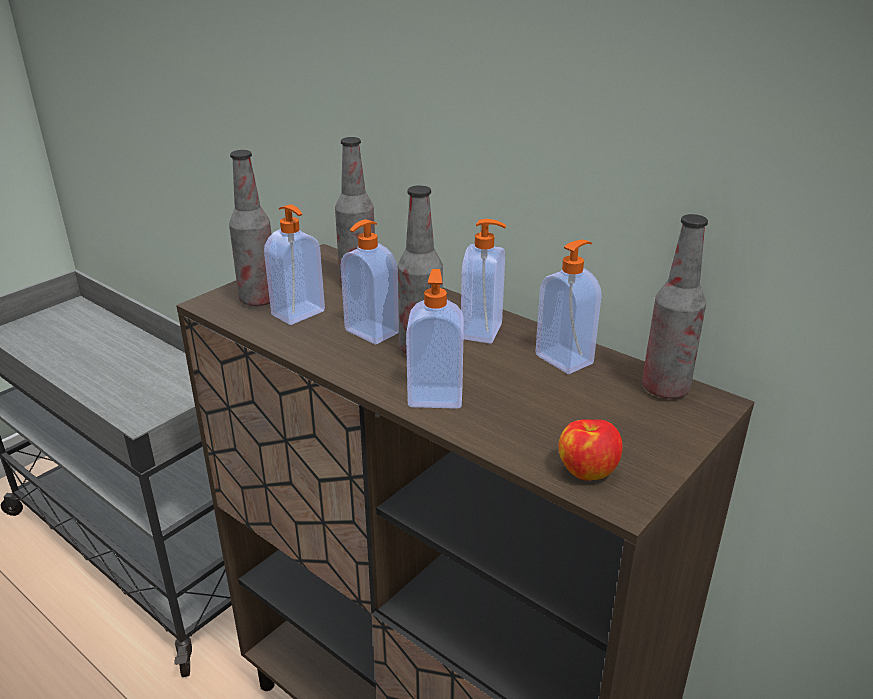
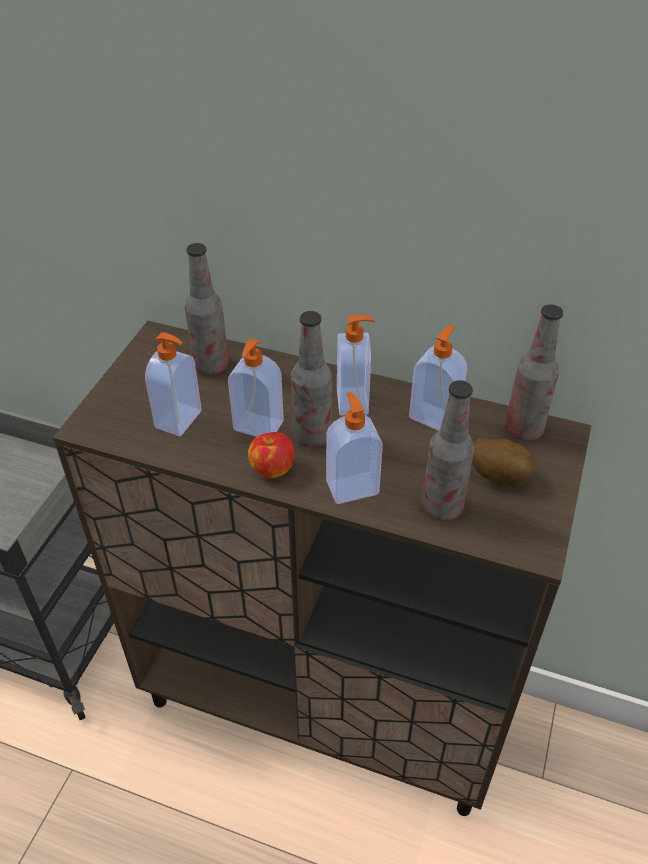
camera: 20 degrees left, 15 degrees up
bottle [229,150,272,306] -> bottle moved to [422,380,474,521]
apple [559,419,623,481] -> apple moved to [248,432,295,479]
none -> potato [472,438,535,486]

